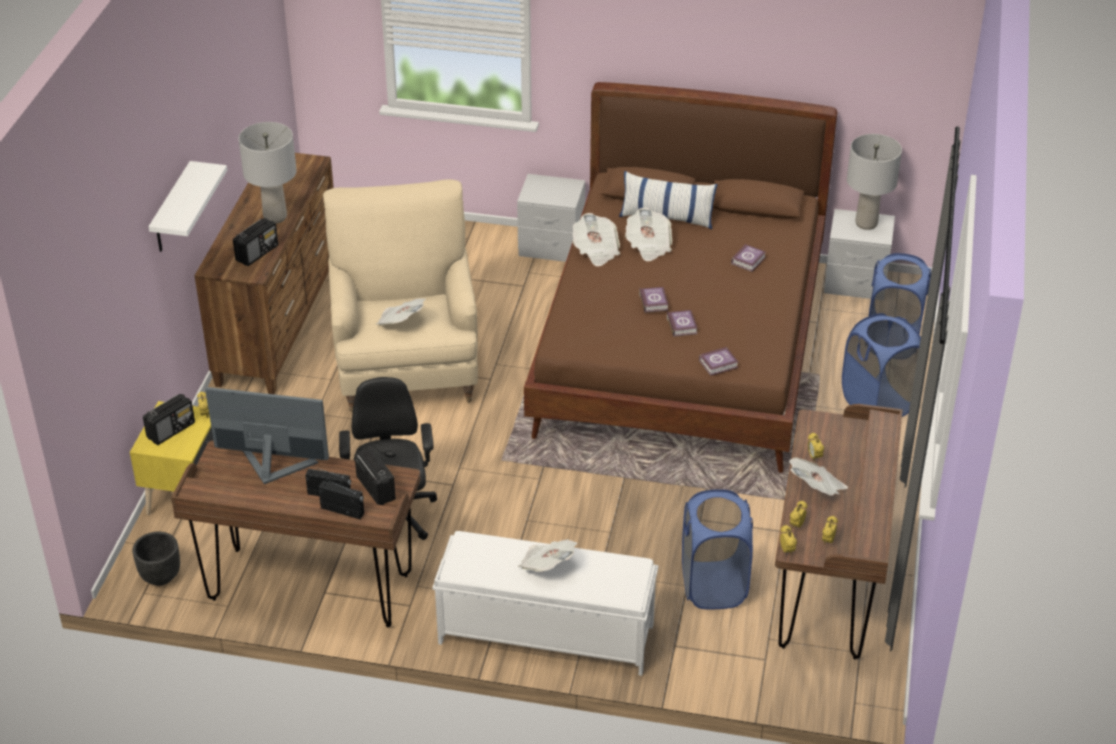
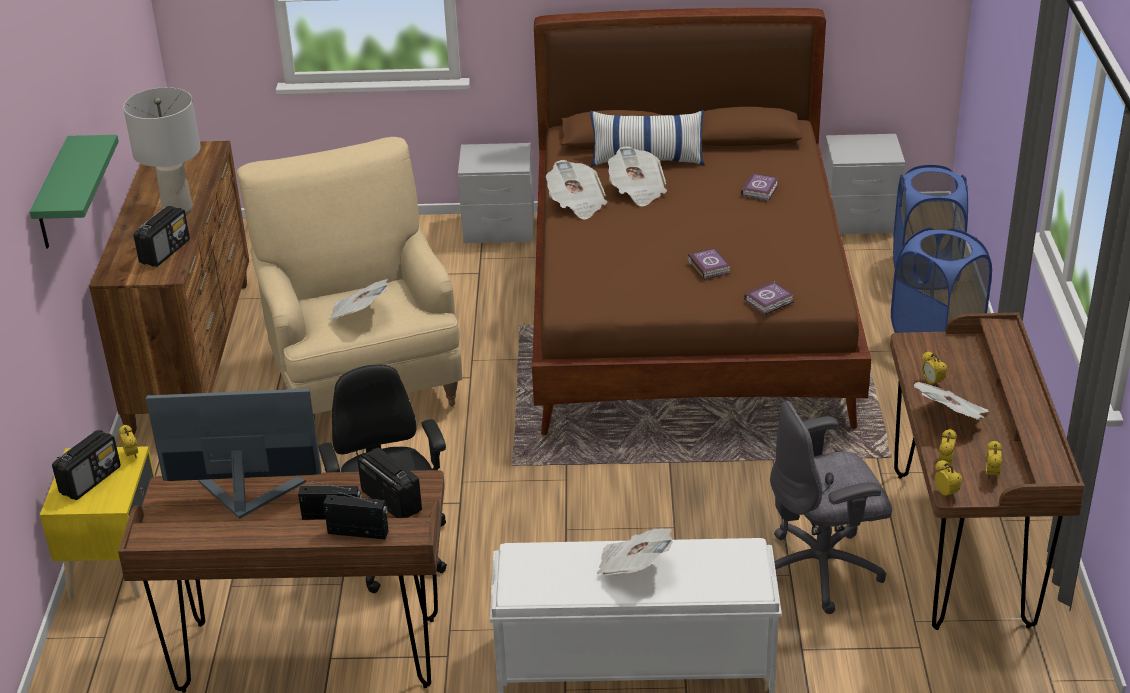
camera: 10 degrees left, 5 degrees down
black planter [133,532,180,586] -> none
white shelf [148,161,227,252] -> green shelf [30,135,119,248]
book [639,287,669,312] -> none
blue laundry basket [682,489,753,609] -> grey office chair [770,401,892,614]
grey table lamp [847,134,902,230] -> none

